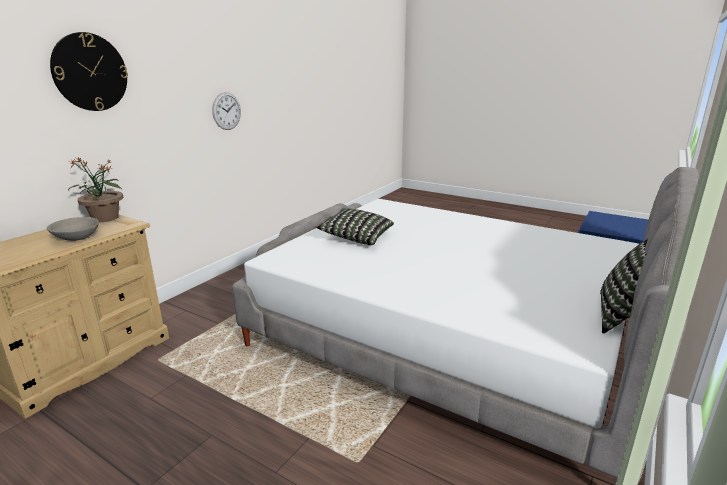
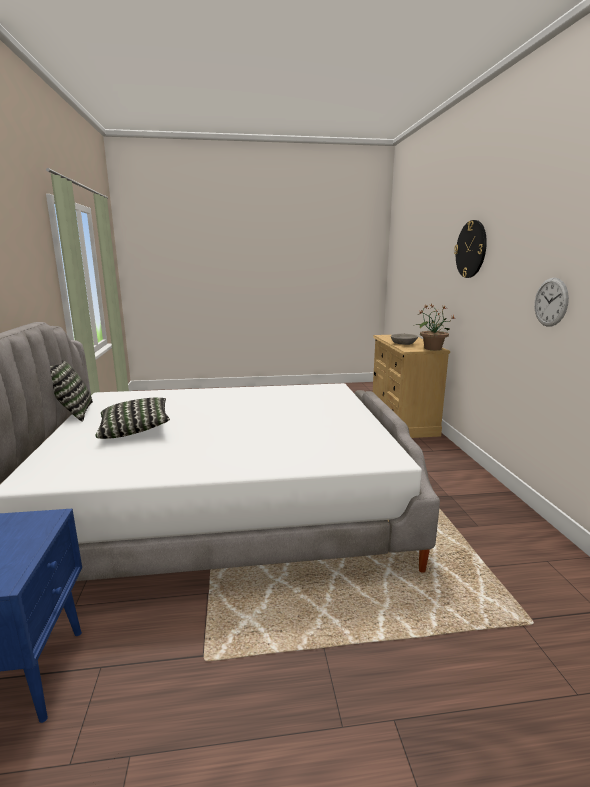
camera: 140 degrees right, 5 degrees down
pillow [316,208,394,245] -> pillow moved to [95,398,170,439]

